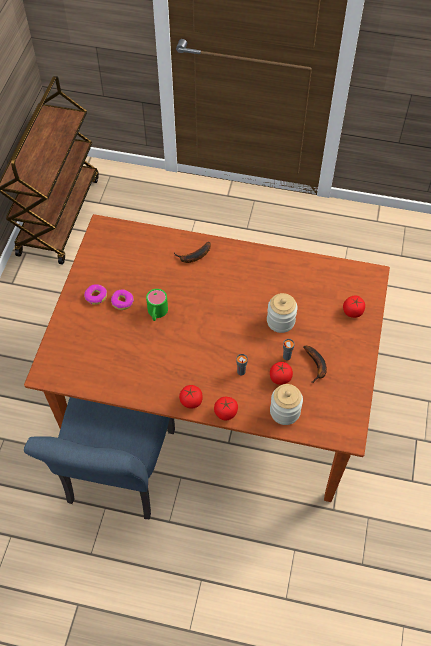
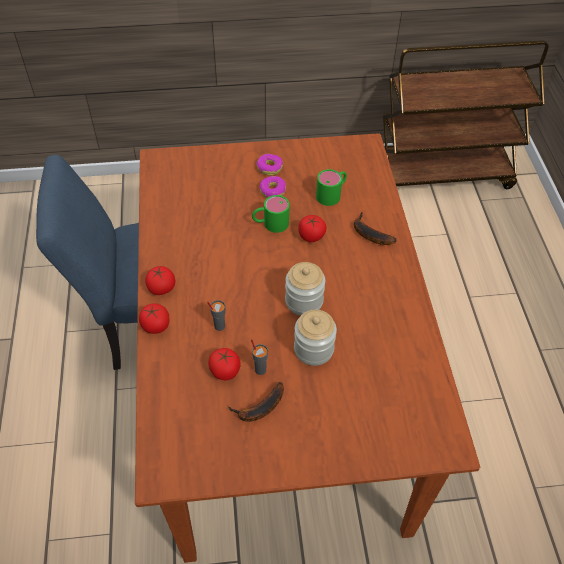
camera: 70 degrees right, 5 degrees down
jar [270,384,303,425] -> jar moved to [285,262,325,316]
tomato [343,296,365,318] -> tomato moved to [298,215,327,242]
none -> green mug [316,169,347,206]

